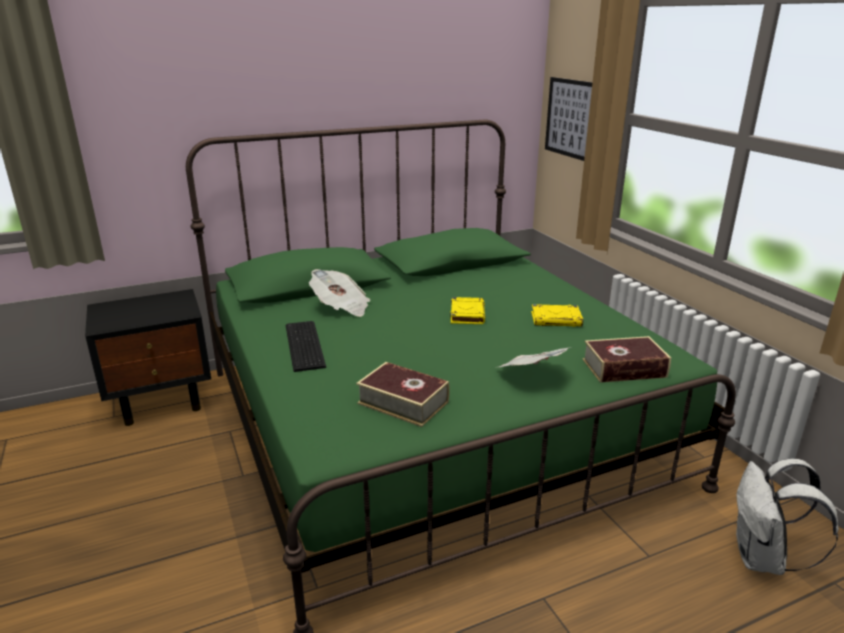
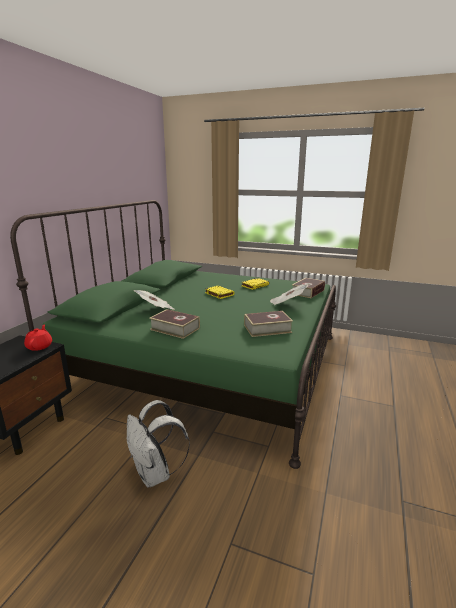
camera: 45 degrees left, 5 degrees down
keyboard [286,321,326,372] -> book [149,309,200,339]
picture [545,77,592,161] -> none
white backpack [736,459,839,575] -> white backpack moved to [127,400,190,488]
none -> red teapot [24,324,52,351]

